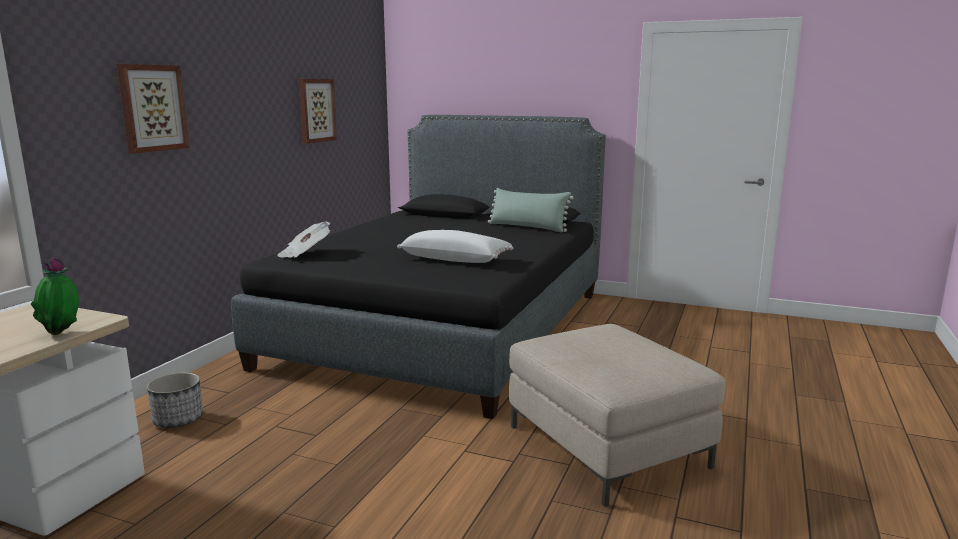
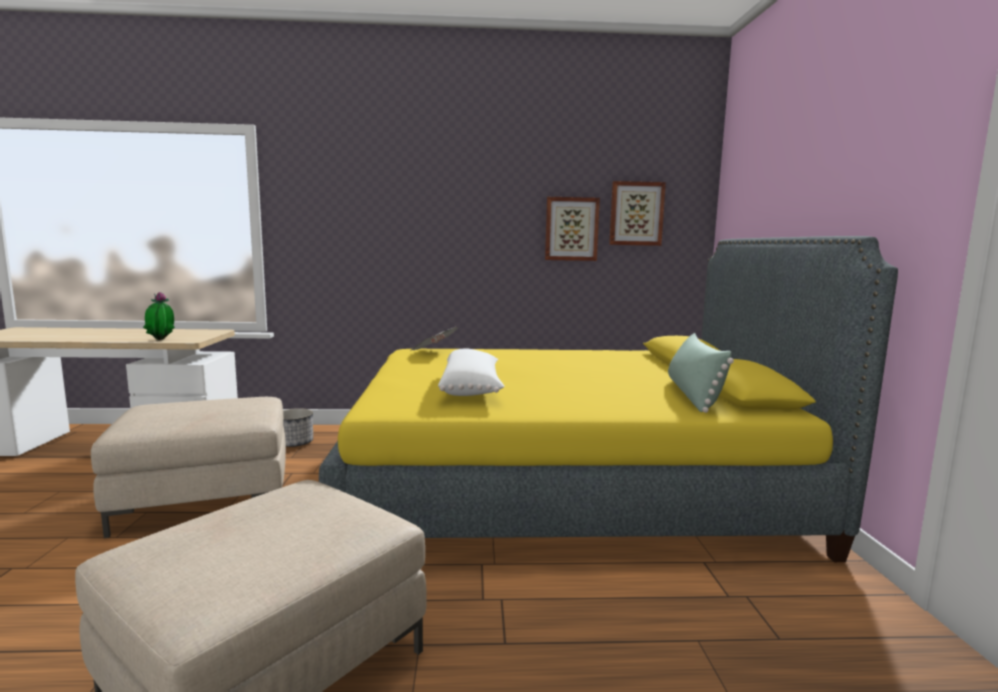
camera: 65 degrees right, 5 degrees down
picture [117,64,189,154] -> picture moved to [609,181,666,246]
black bed [231,115,606,419] -> yellow bed [319,236,898,562]
none -> beige ottoman [91,397,286,538]

